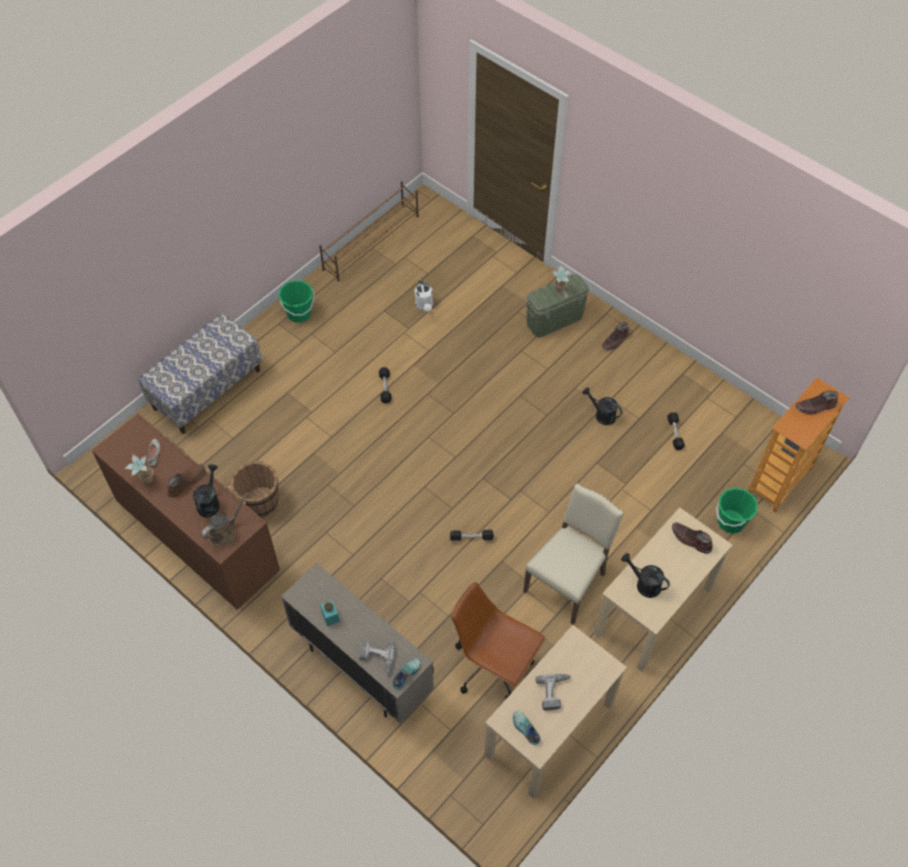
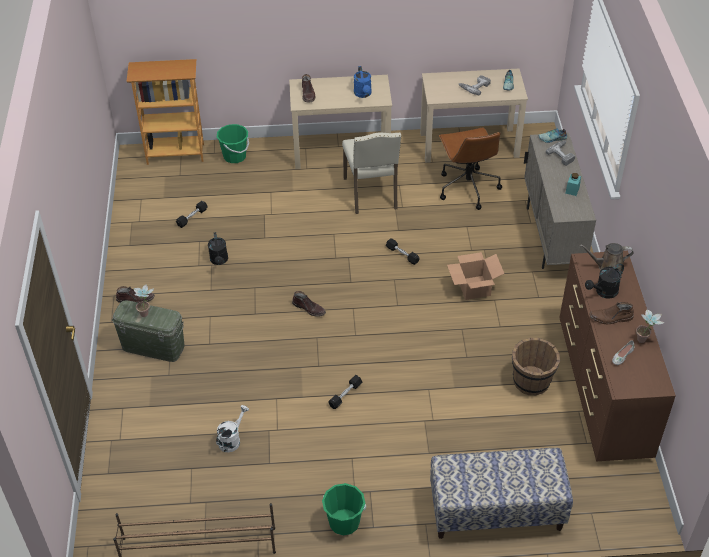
camera: 135 degrees left, 10 degrees down
beige chair [523,483,624,625] -> beige chair turned 90 degrees counterclockwise [342,132,401,214]
black watering can [621,553,670,598] -> blue watering can [354,66,372,98]
brown boot [795,391,838,414] -> brown boot moved to [292,291,326,317]
none -> cardboard box [447,252,504,300]

